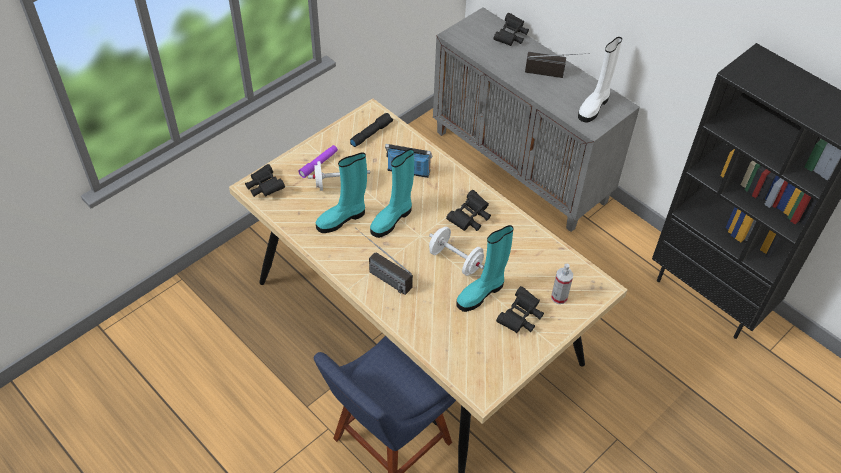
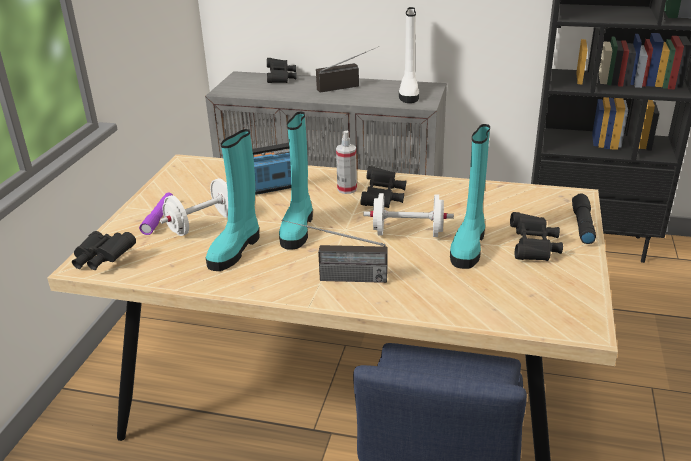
camera: 30 degrees left, 20 degrees down
black flashlight [350,113,393,147] -> black flashlight moved to [572,193,596,244]
spray bottle [551,264,573,304] -> spray bottle moved to [336,131,357,194]

